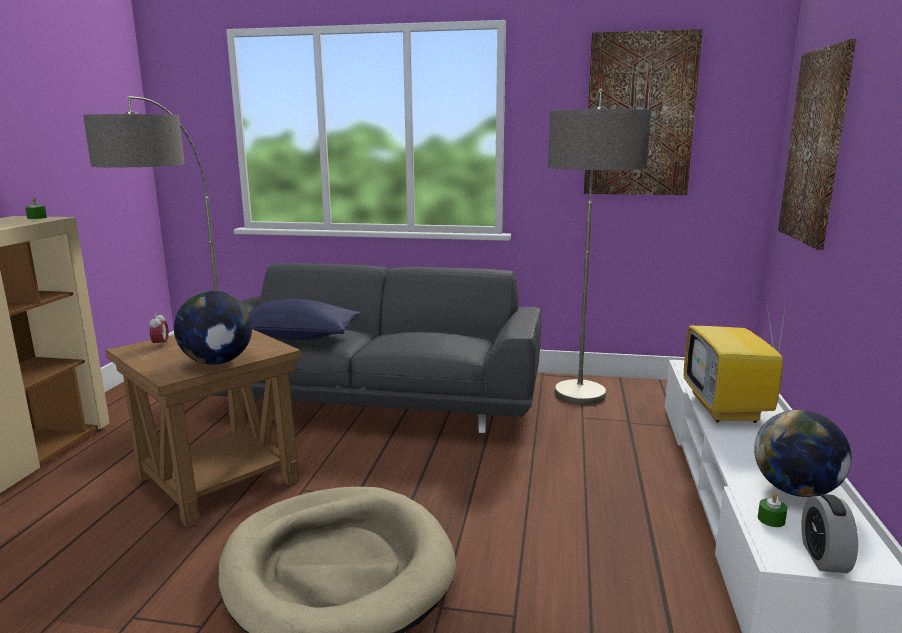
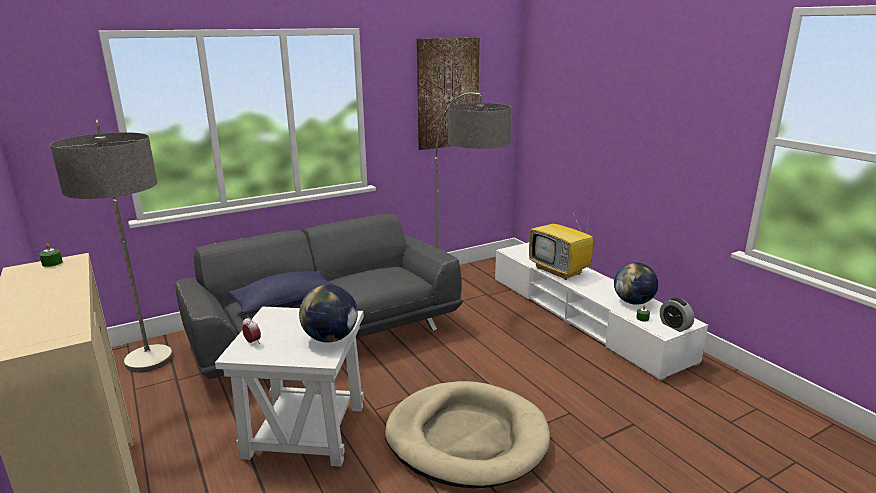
camera: 40 degrees left, 5 degrees up
brown side table [106,329,301,528] -> white side table [215,306,364,467]
picture [778,39,856,250] -> none

